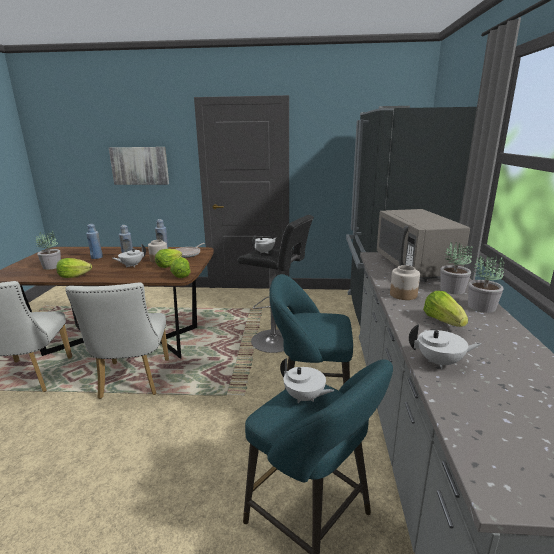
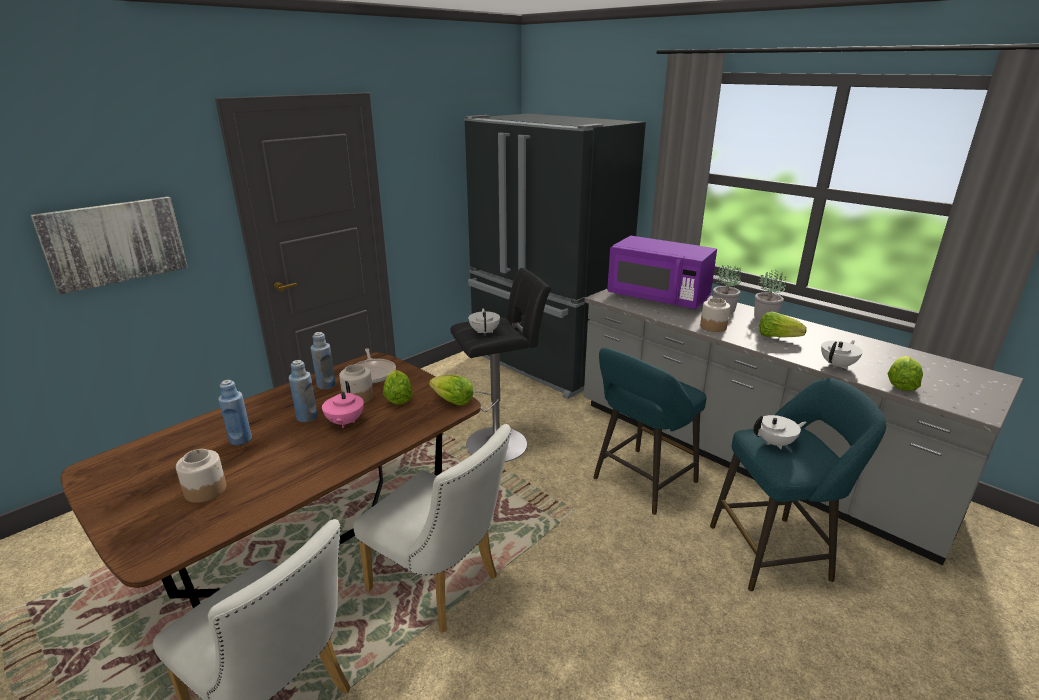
camera: 50 degrees left, 5 degrees up
potted plant [36,231,61,270] -> jar [176,449,226,503]
lettuce [56,258,92,278] -> lettuce moved to [888,356,923,391]
white teapot [113,244,146,267] -> pink teapot [322,381,364,428]
grey microwave [377,209,470,282] -> purple microwave [607,236,717,310]

